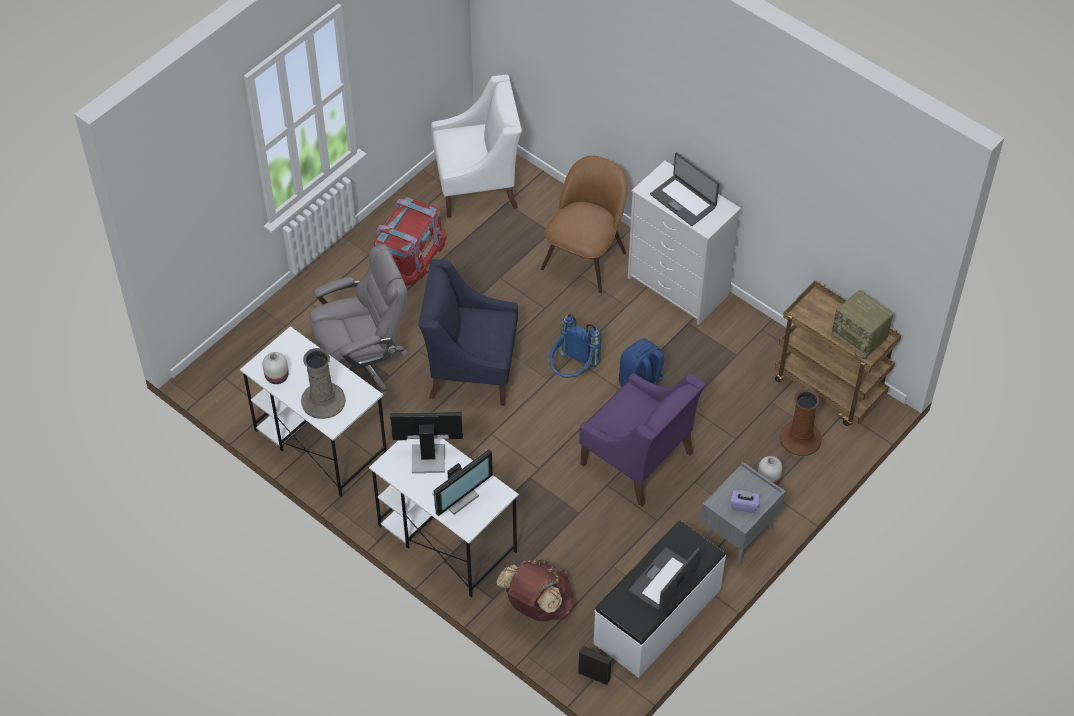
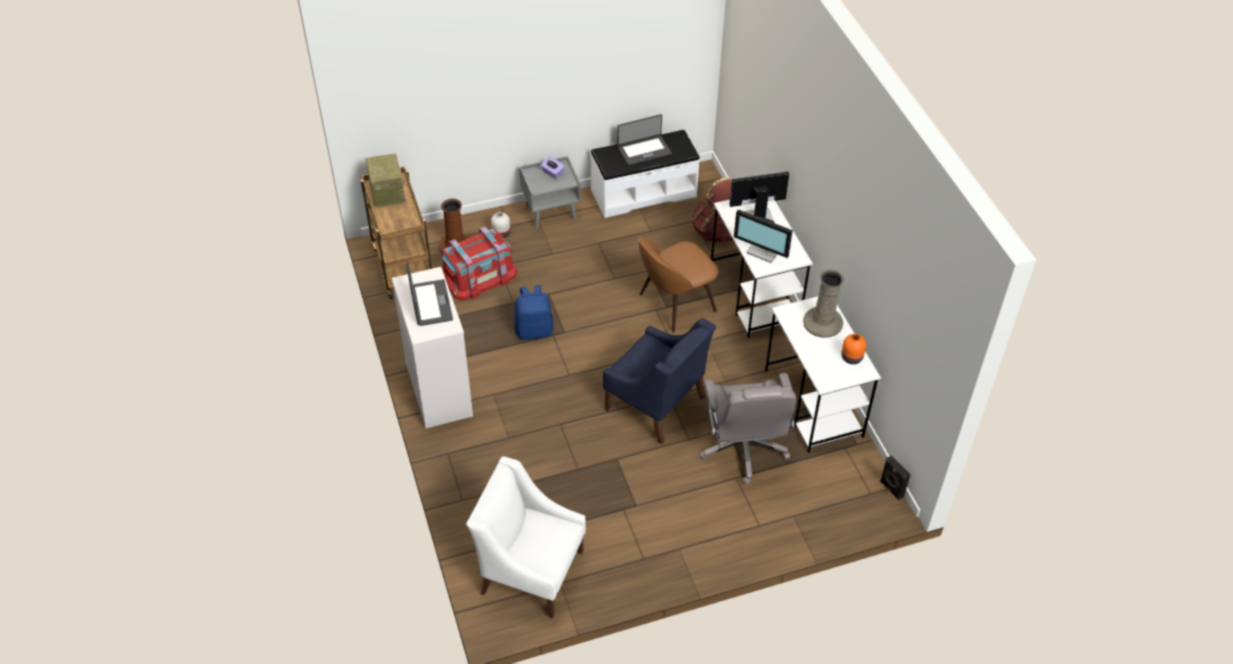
camera: 150 degrees left, 5 degrees down
white vase [263,352,289,384] -> orange vase [841,334,866,364]
grey office chair [310,244,408,398] -> grey office chair turned 105 degrees counterclockwise [699,373,796,485]
red storage box [374,196,447,286] -> red storage box moved to [442,226,517,301]
brown chair [541,155,628,293] -> brown chair moved to [638,236,718,332]
blue backpack [549,314,602,378] -> none
black speaker [578,646,612,685] -> black speaker moved to [880,455,911,500]
purple armchair [579,373,706,506] -> none

